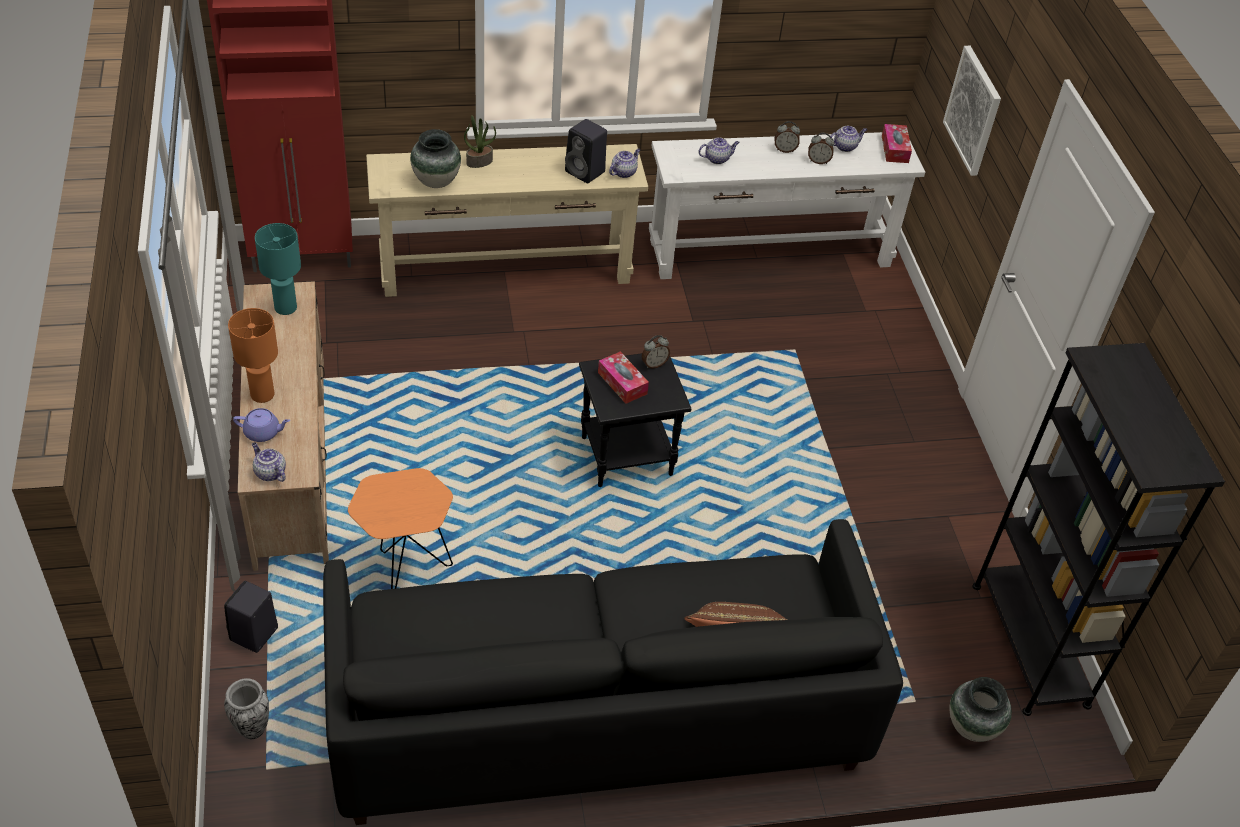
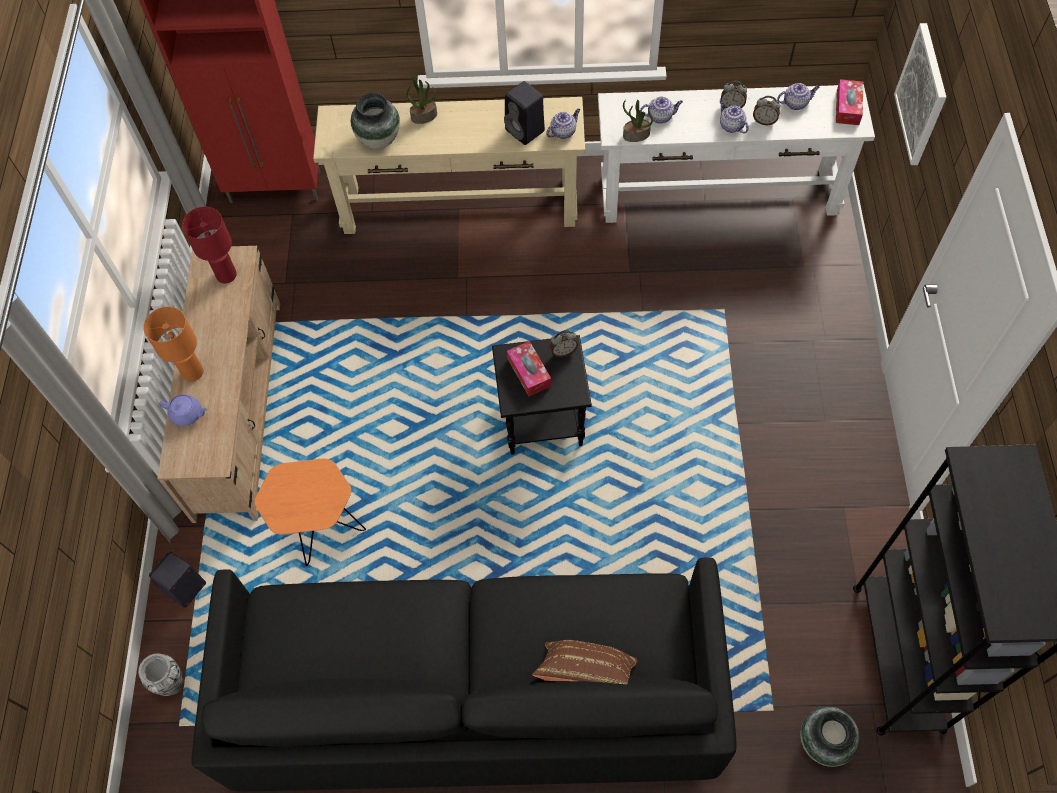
camera: 15 degrees right, 15 degrees up
teapot [252,443,286,482] -> teapot moved to [720,100,749,133]
turquoise table lamp [255,223,301,315] -> red table lamp [182,207,237,283]
none -> potted plant [623,100,653,142]

